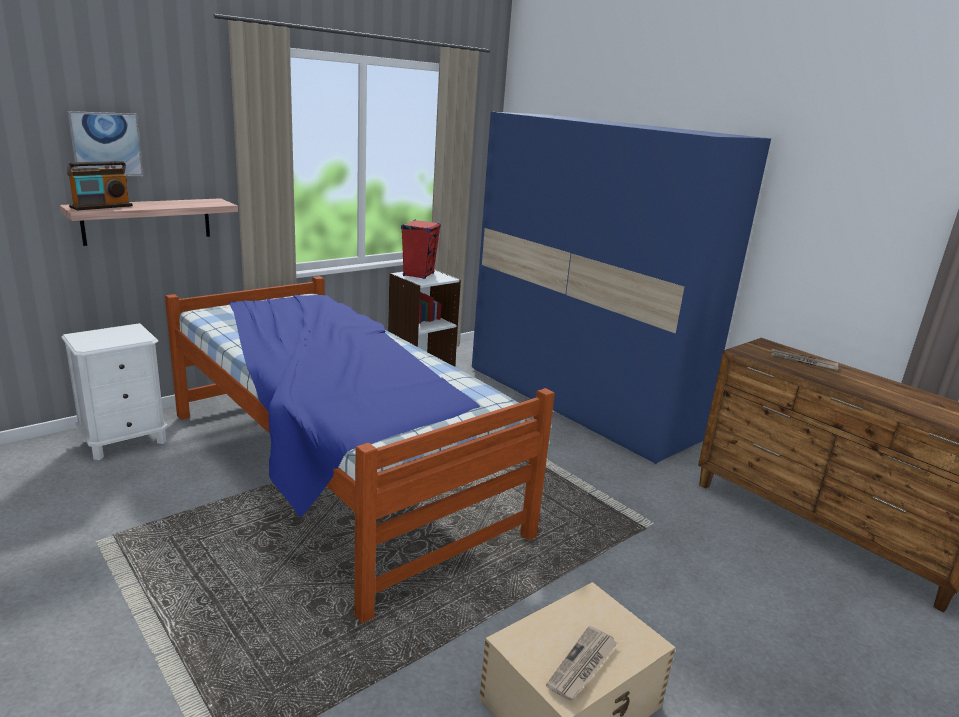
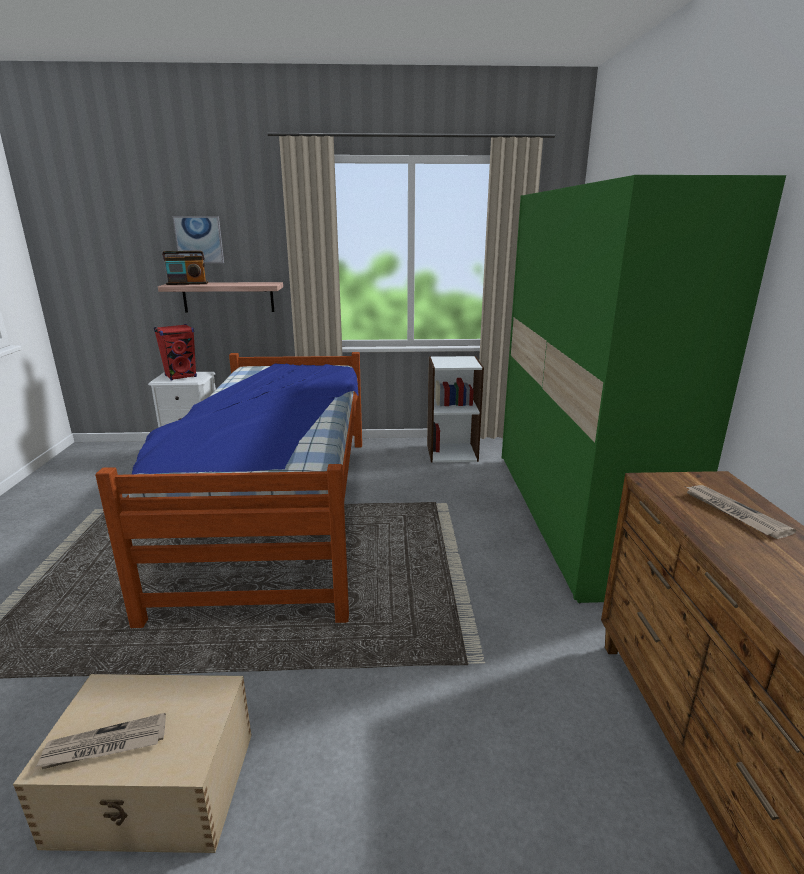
camera: 40 degrees right, 0 degrees up
red speaker [401,219,441,279] -> red speaker moved to [154,324,197,380]
blue wardrobe [472,112,771,464] -> green wardrobe [502,175,786,603]

